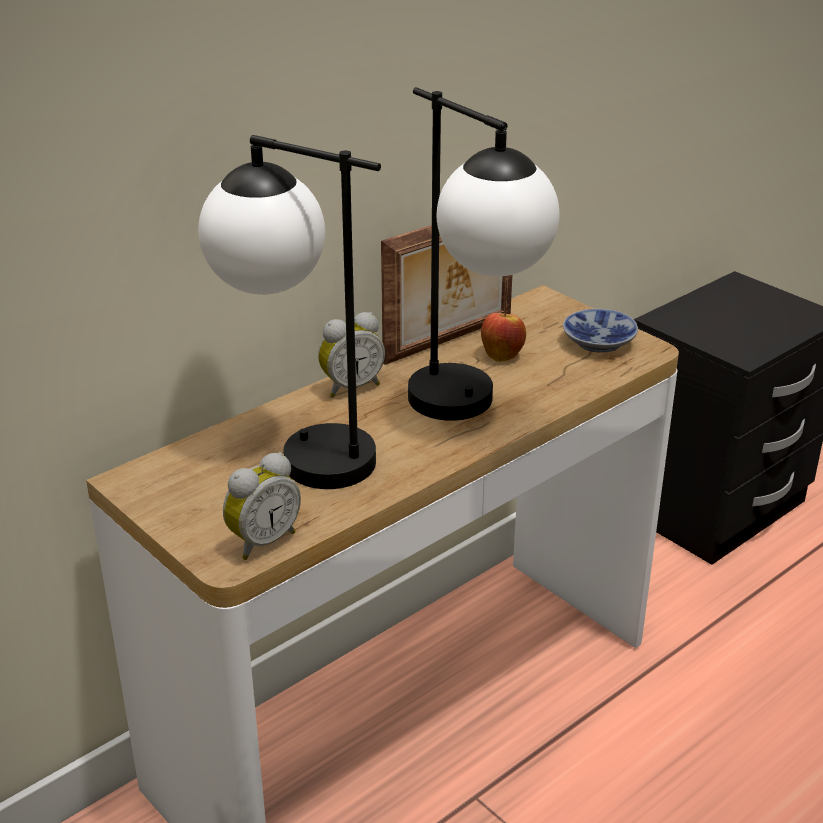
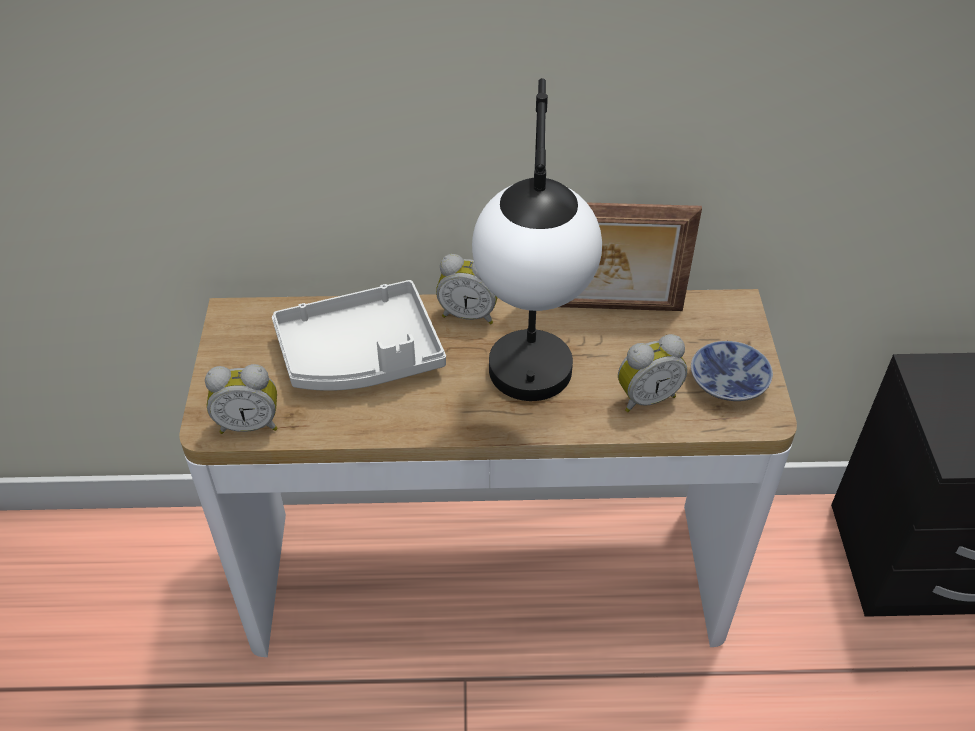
camera: 40 degrees right, 15 degrees up
table lamp [198,135,381,489] -> grey tray [272,280,446,391]
apple [481,304,526,362] -> none
none -> alarm clock [618,334,688,412]

